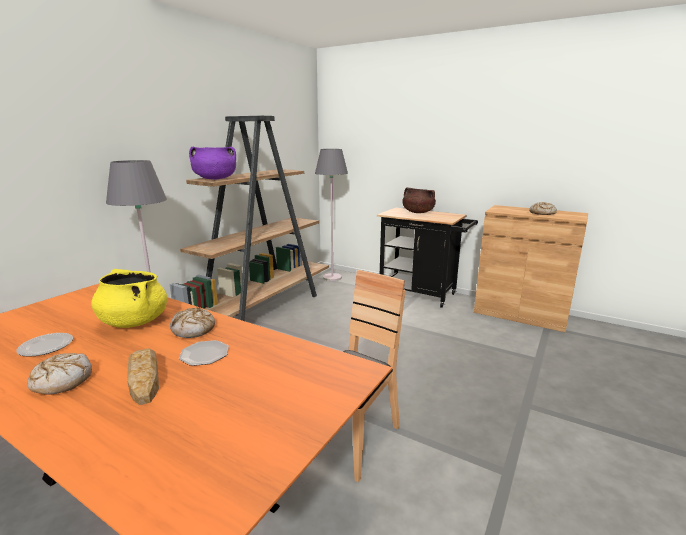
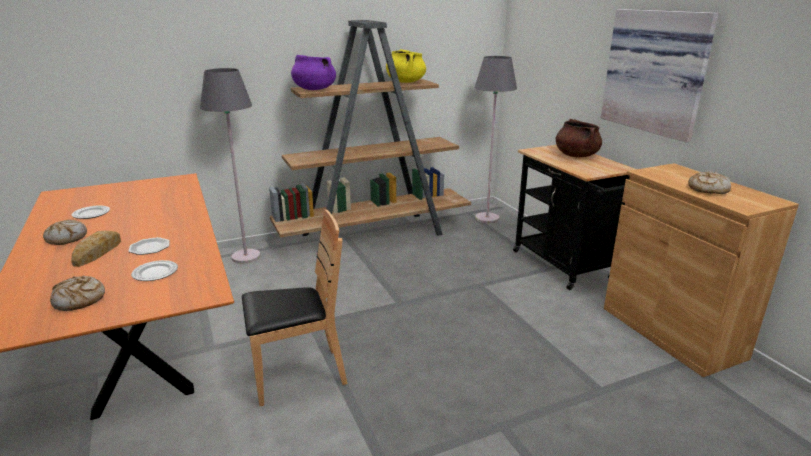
camera: 35 degrees right, 5 degrees up
yellow cooking pot [91,269,168,328] -> yellow cooking pot moved to [386,49,426,83]
bread [170,307,215,338] -> bread moved to [50,276,105,311]
none -> plate [131,260,178,281]
none -> picture [601,9,718,142]

